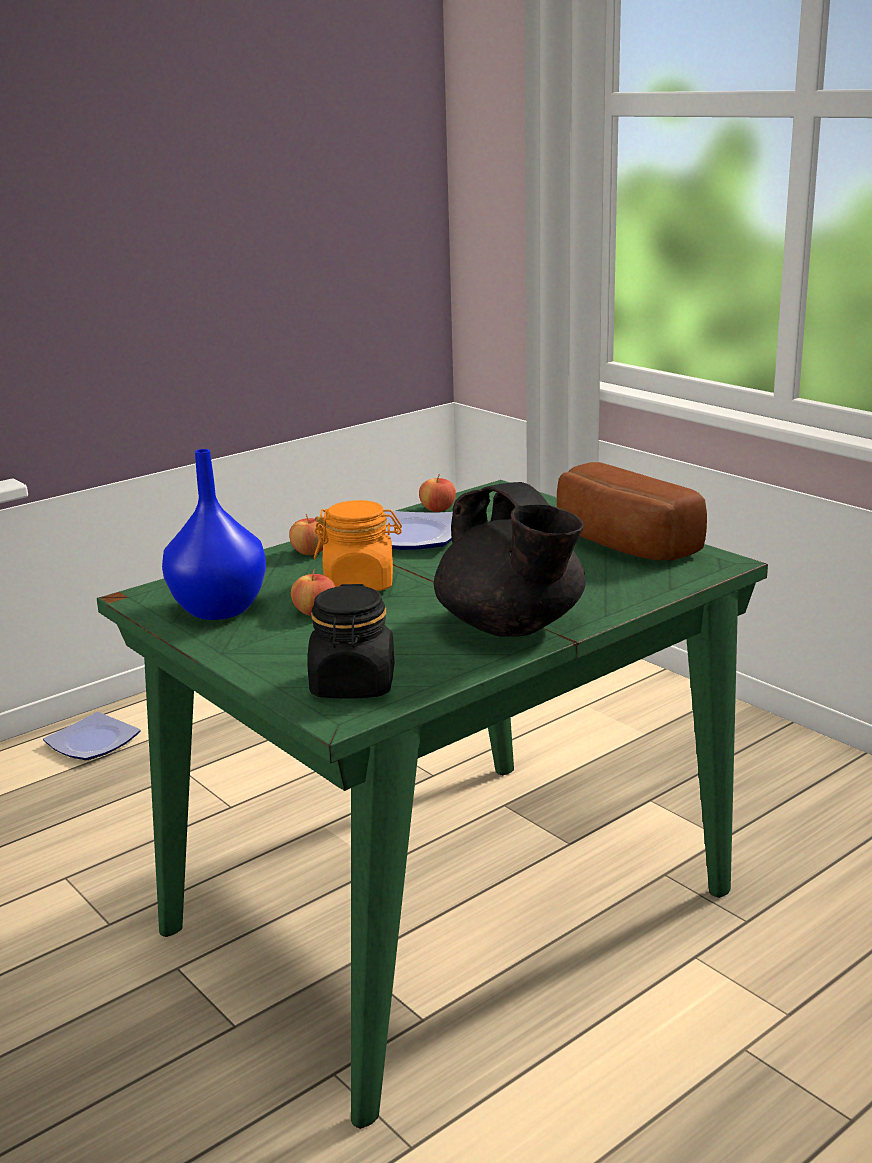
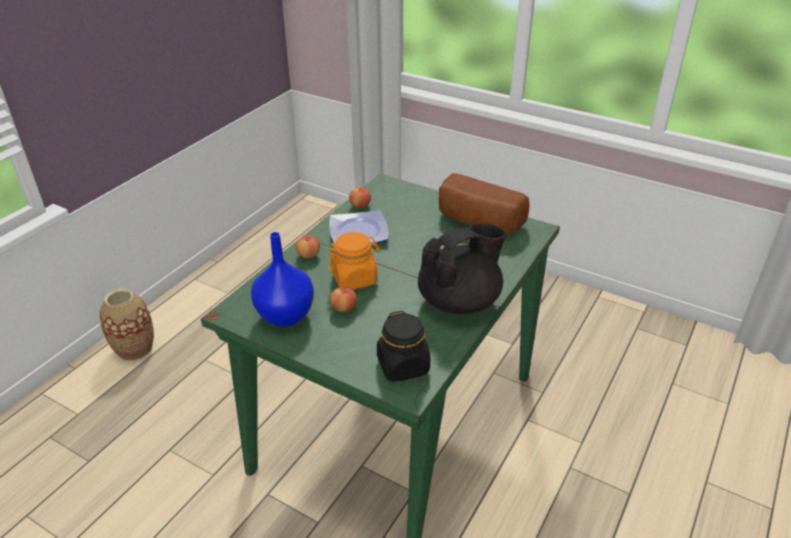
camera: 20 degrees left, 15 degrees up
plate [43,712,141,760] -> vase [100,288,154,361]
black teapot [434,482,586,637] -> black teapot turned 75 degrees counterclockwise [418,223,506,314]

